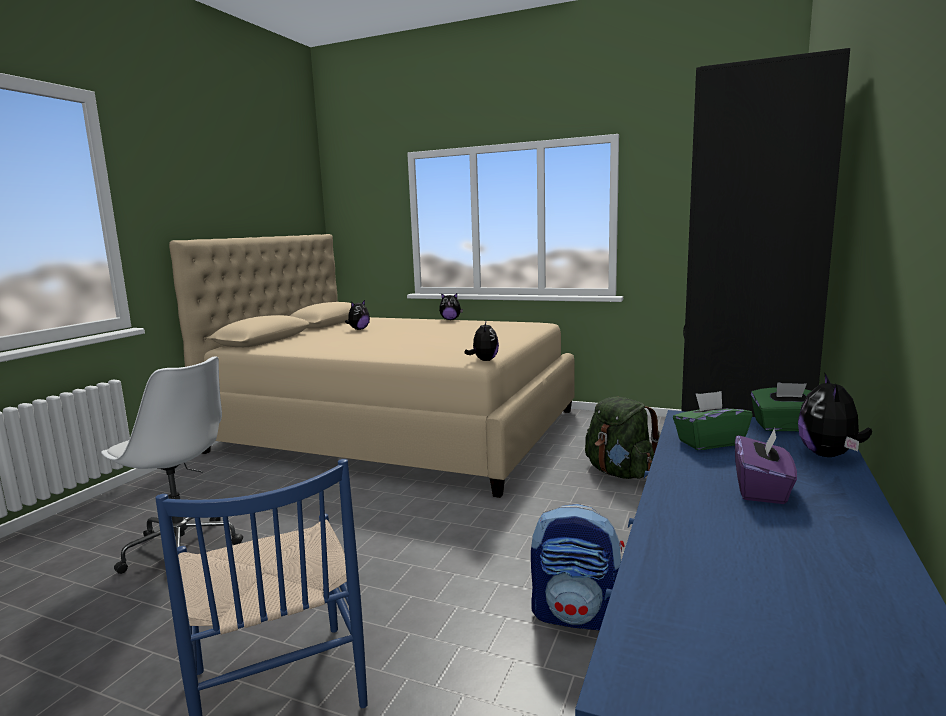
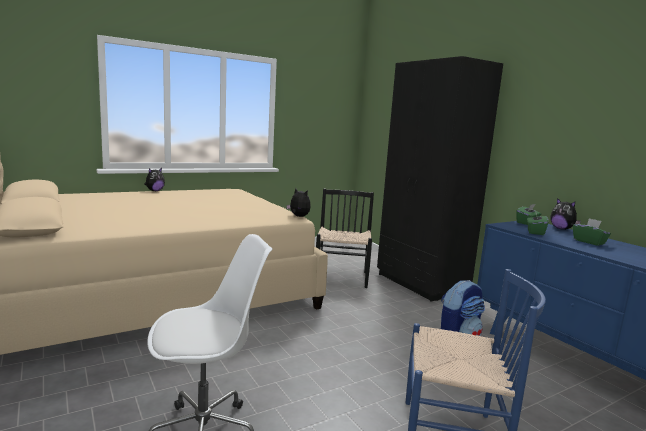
camera: 55 degrees left, 0 degrees up
plush toy [345,300,370,330] -> none
green backpack [585,397,660,479] -> black chair [316,189,374,288]
purple tissue box [735,428,797,504] -> green tissue box [573,218,611,246]

